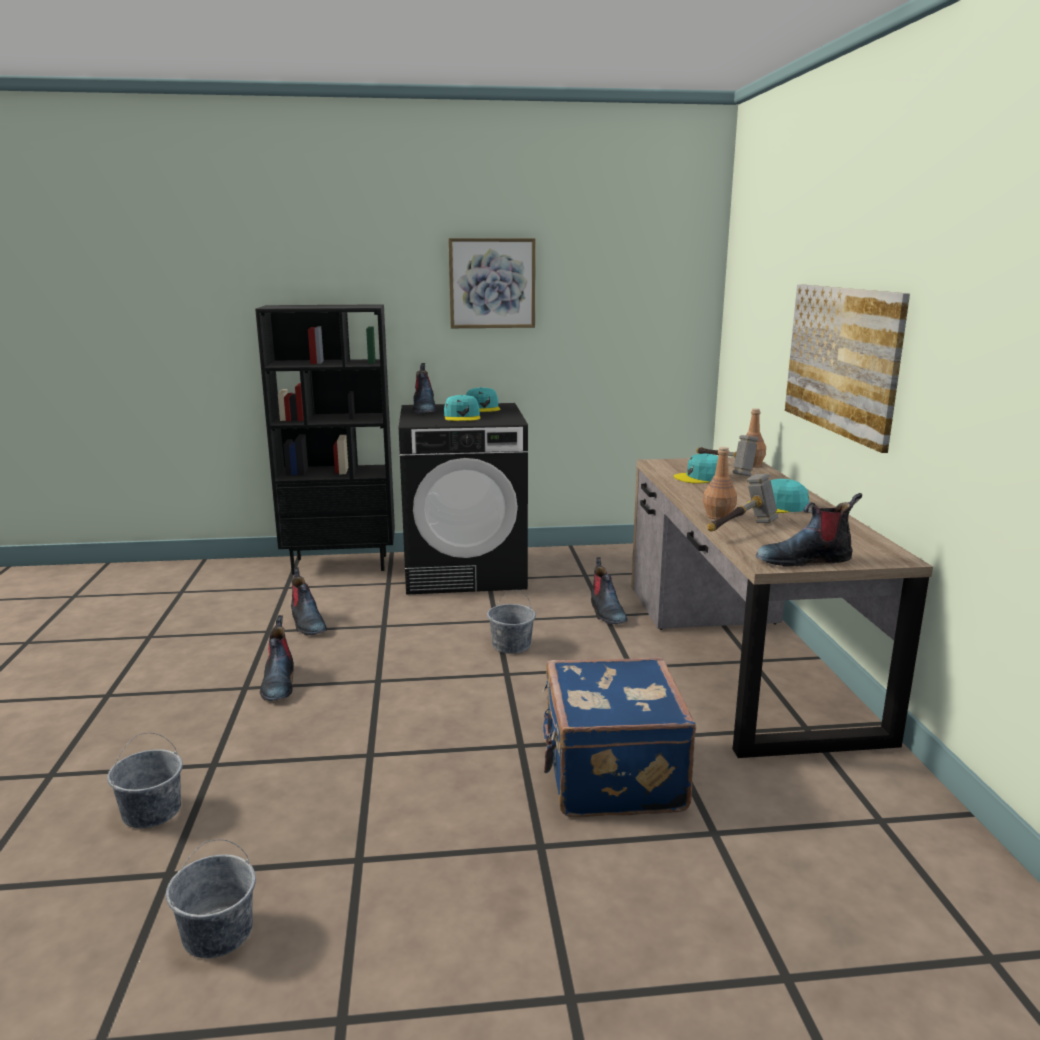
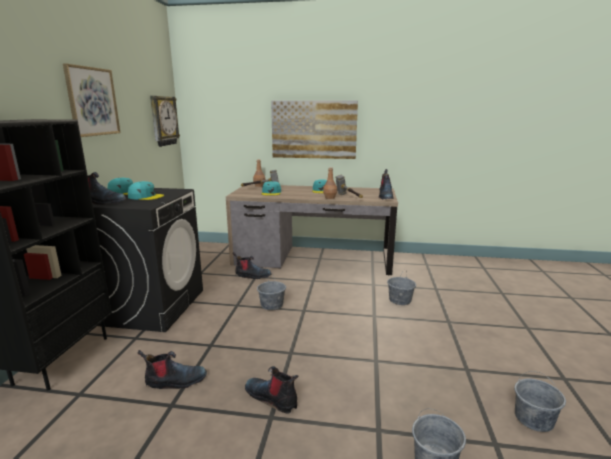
camera: 75 degrees left, 0 degrees up
boot [260,615,294,701] -> boot turned 150 degrees counterclockwise [245,366,298,413]
blue suitcase [542,657,696,817] -> grey bucket [387,269,416,305]
none -> wall clock [150,96,180,147]

